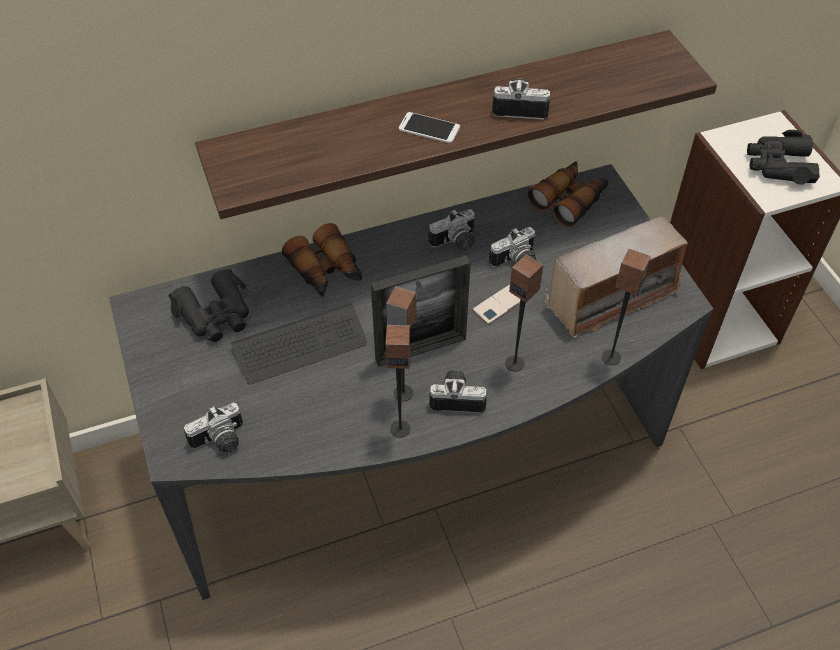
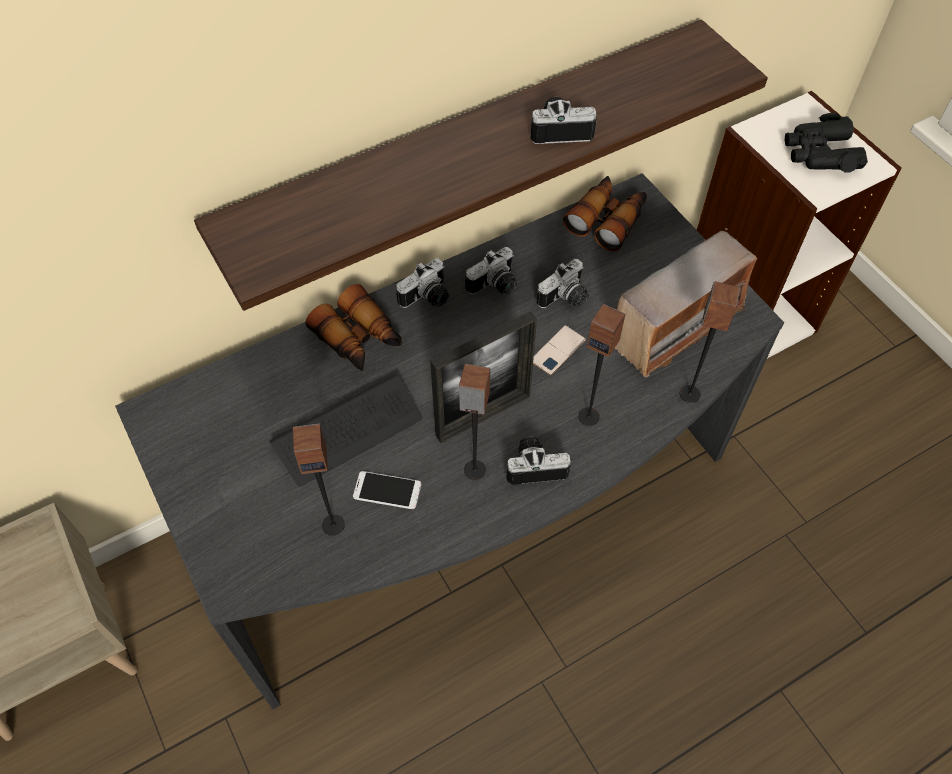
camera: 10 degrees left, 5 degrees up
black binoculars [169,269,249,342] -> none
camera [184,403,243,454] -> camera moved to [396,258,449,308]
speaker [385,325,410,438] -> speaker moved to [293,424,345,536]
phone [399,112,460,143] -> phone moved to [353,471,421,509]

